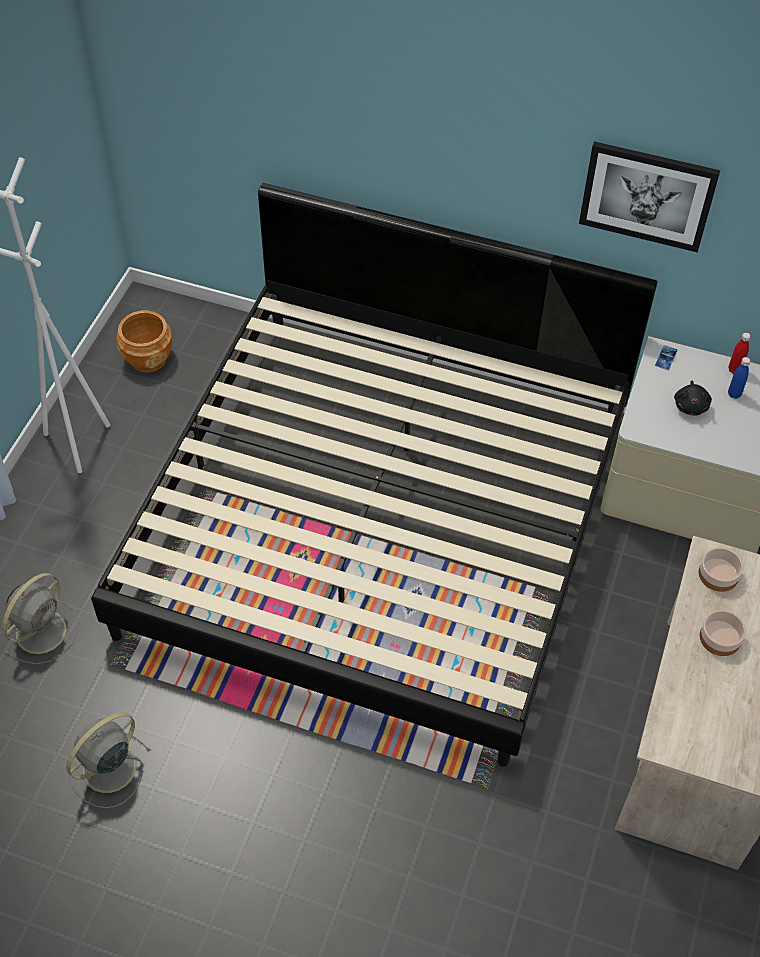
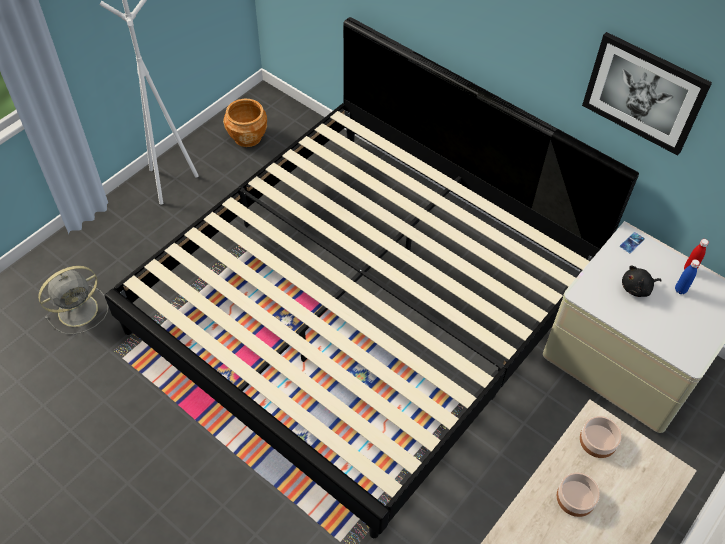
camera: 20 degrees right, 0 degrees up
grey fan [66,712,150,808] -> none
black plush toy [674,380,712,415] -> black plush toy turned 45 degrees clockwise [622,265,662,297]

